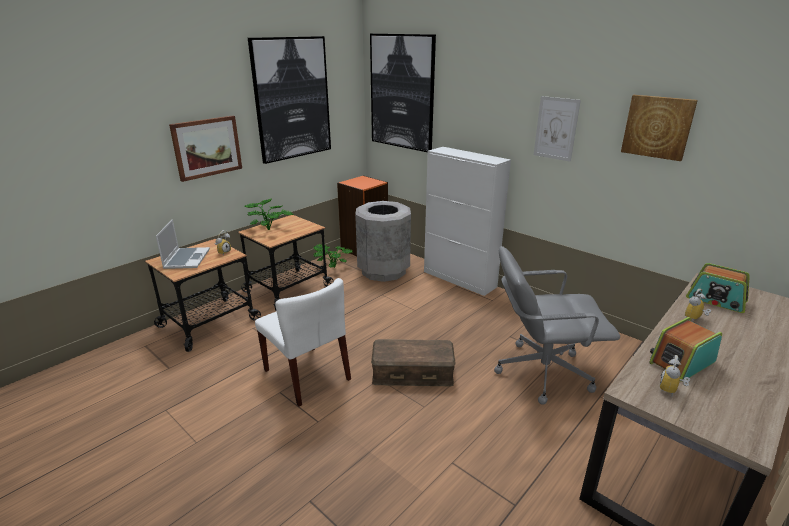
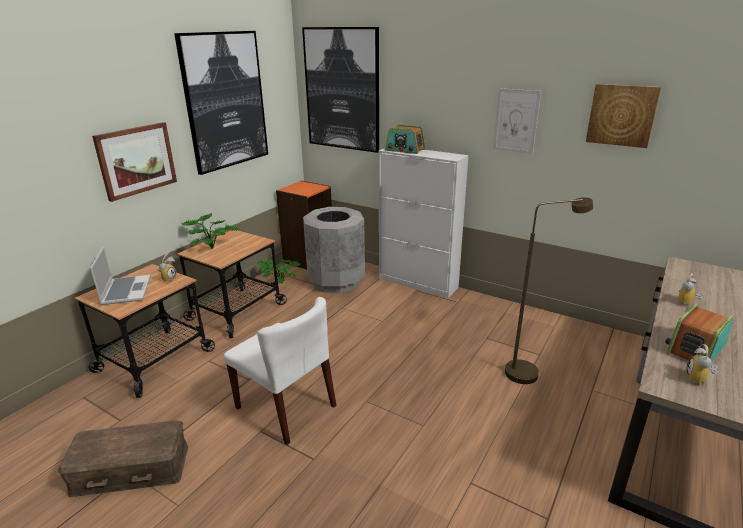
camera: 10 degrees left, 0 degrees up
brown storage box [371,339,456,386] -> brown storage box moved to [58,421,188,497]
grey office chair [494,246,620,405] -> brown floor lamp [505,197,593,384]
radio [686,263,750,313] -> radio moved to [385,125,426,154]

